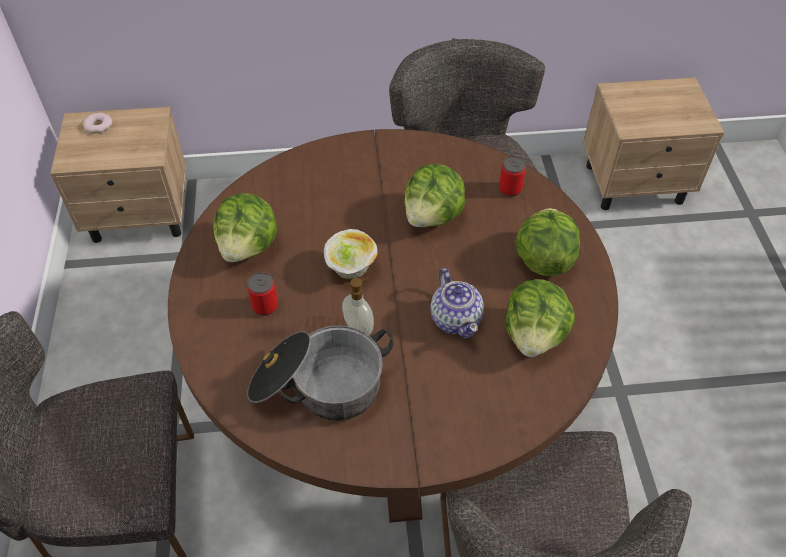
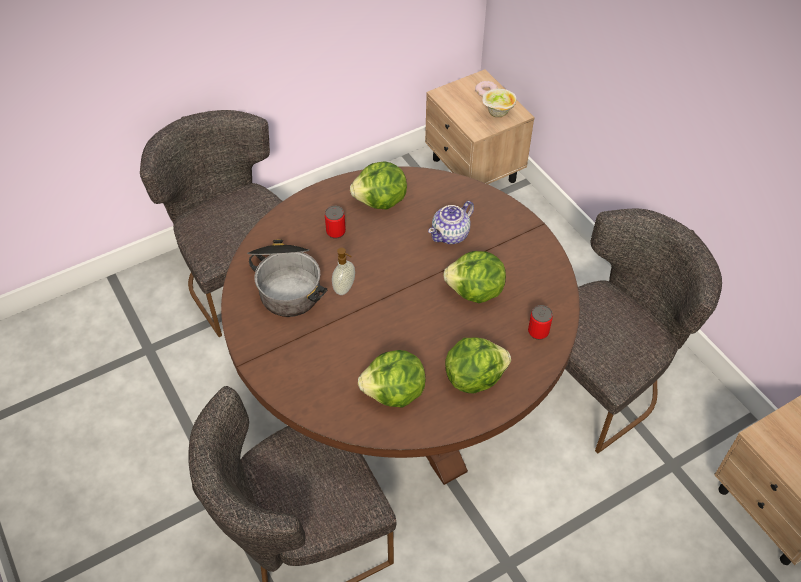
camera: 65 degrees right, 0 degrees up
bowl [324,229,377,279] -> bowl moved to [482,88,516,117]
teapot [430,268,484,338] -> teapot moved to [428,201,474,244]

